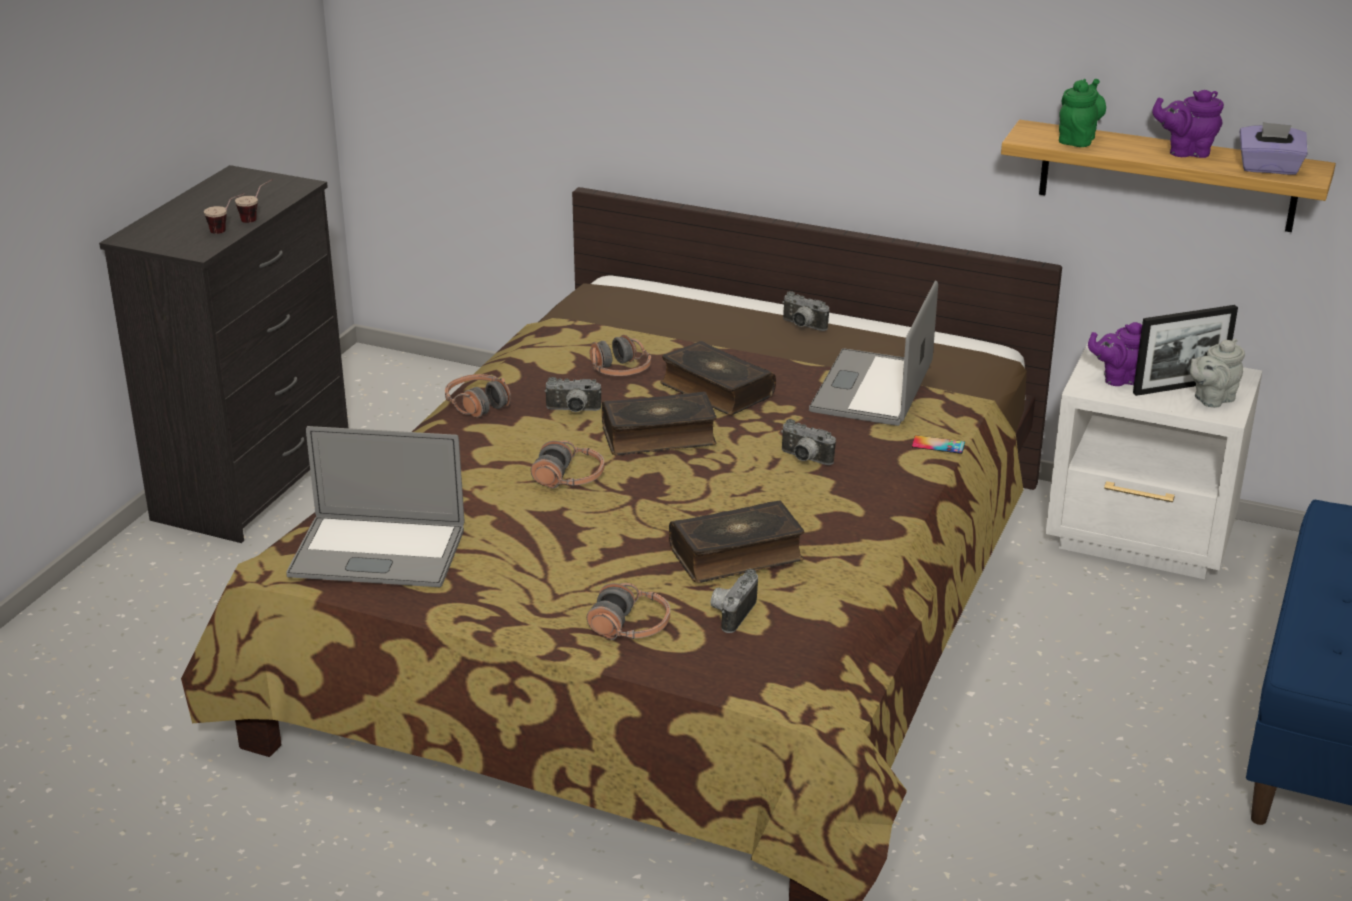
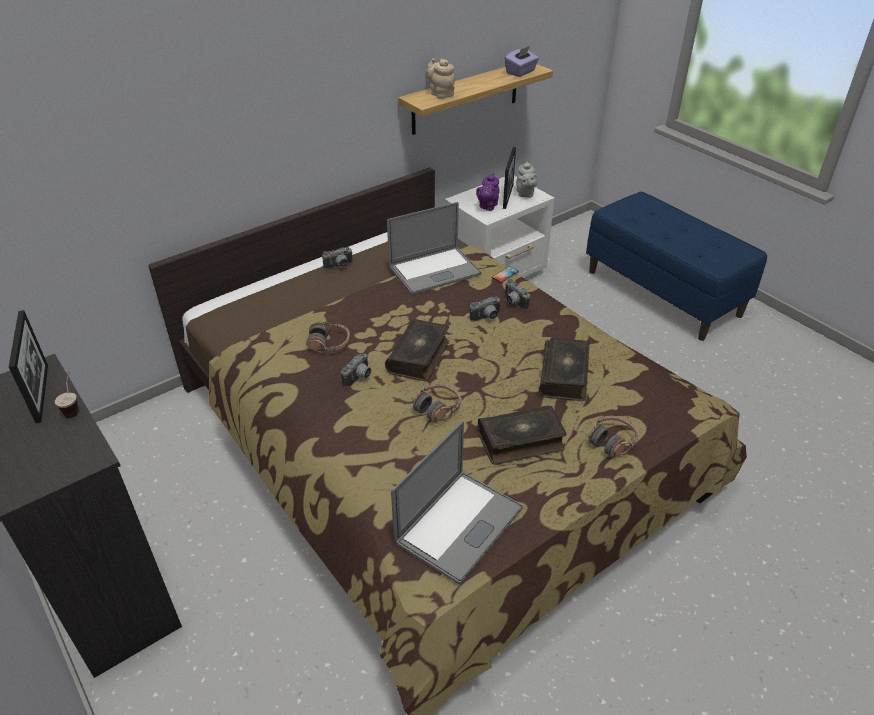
camera: 60 degrees left, 10 degrees up
cup [204,193,244,234] -> none
headphones [445,374,511,418] -> none
book [660,341,776,415] -> book moved to [478,405,567,465]
camera [711,569,758,633] -> camera moved to [505,279,530,310]
laptop [809,281,938,426] -> laptop turned 75 degrees counterclockwise [387,202,482,294]
green teapot [1059,79,1106,147] -> beige teapot [427,58,455,99]
purple teapot [1152,90,1224,158] -> none
none -> picture frame [9,310,48,423]

